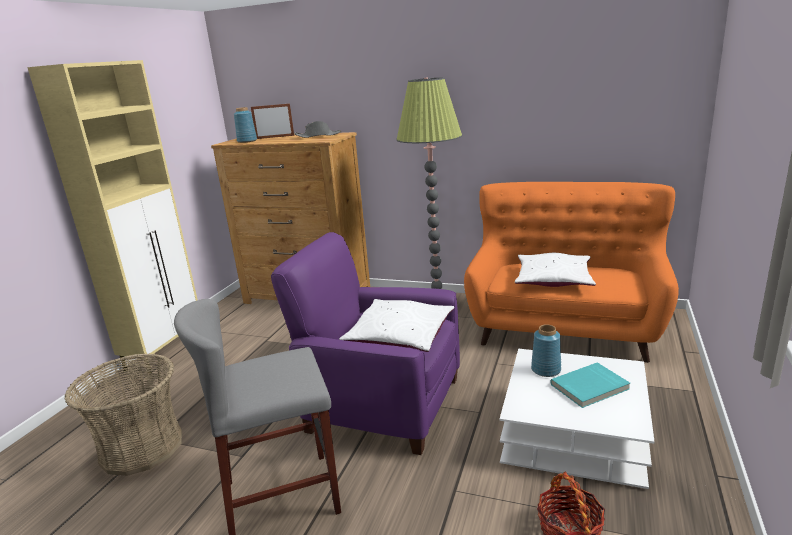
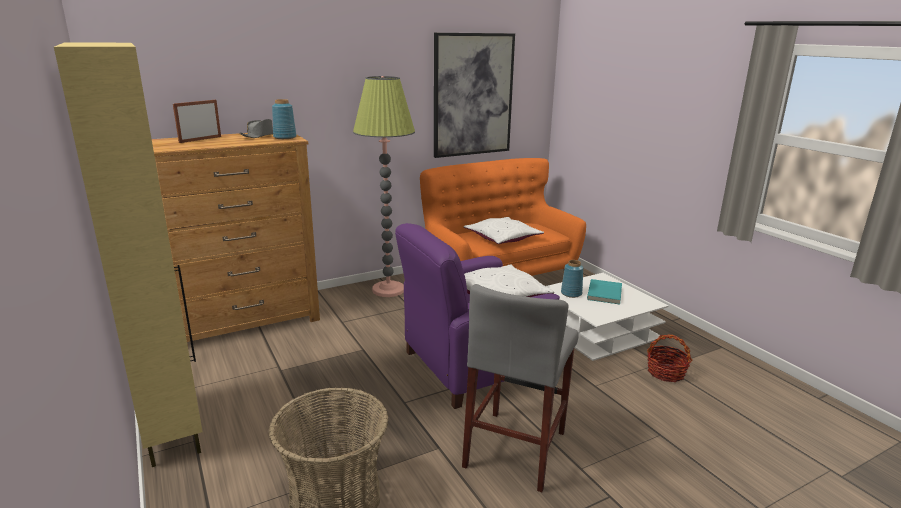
camera: 50 degrees left, 0 degrees up
blue vase [234,107,257,143] -> blue vase moved to [272,99,297,139]
none -> picture [434,33,515,158]

